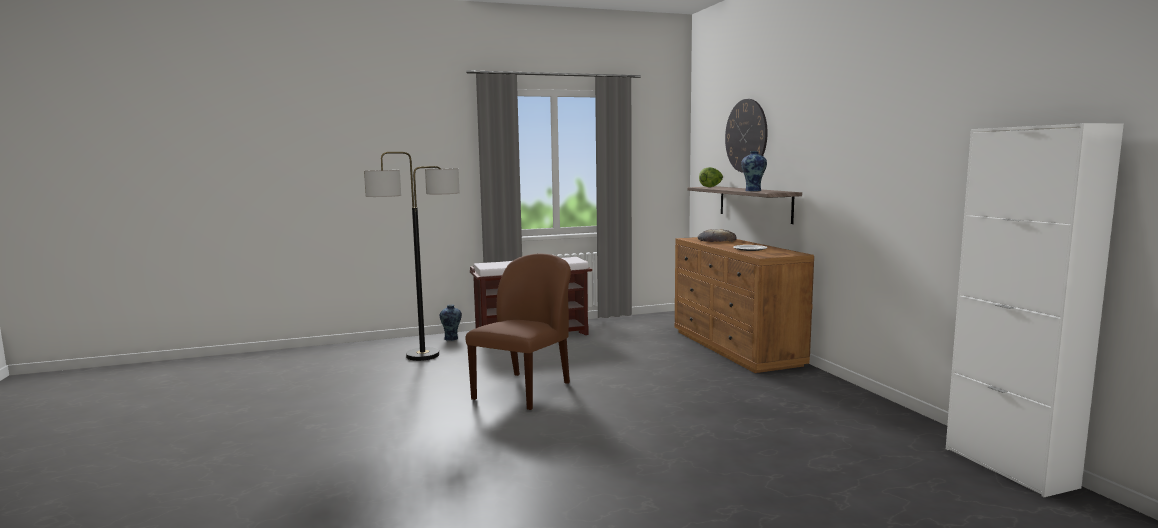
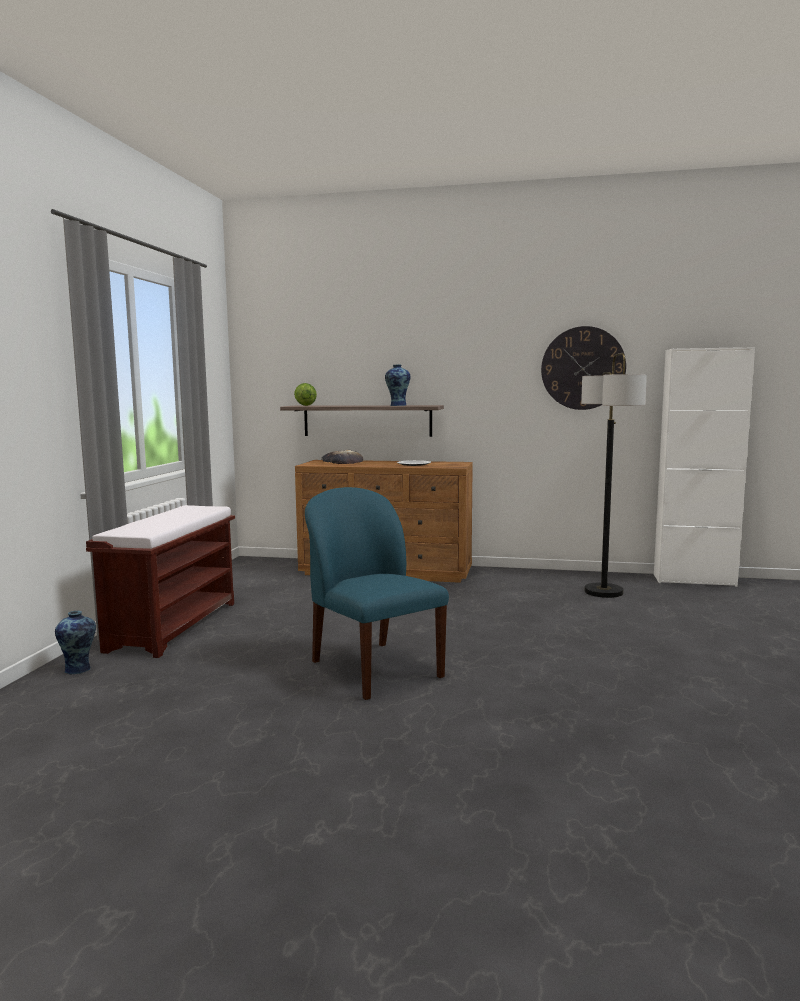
camera: 60 degrees left, 0 degrees up
floor lamp [364,152,460,361] -> floor lamp moved to [581,353,647,598]
brown chair [465,254,571,410] -> blue chair [305,487,449,700]
wall clock [725,99,768,173] -> wall clock moved to [541,326,626,410]

